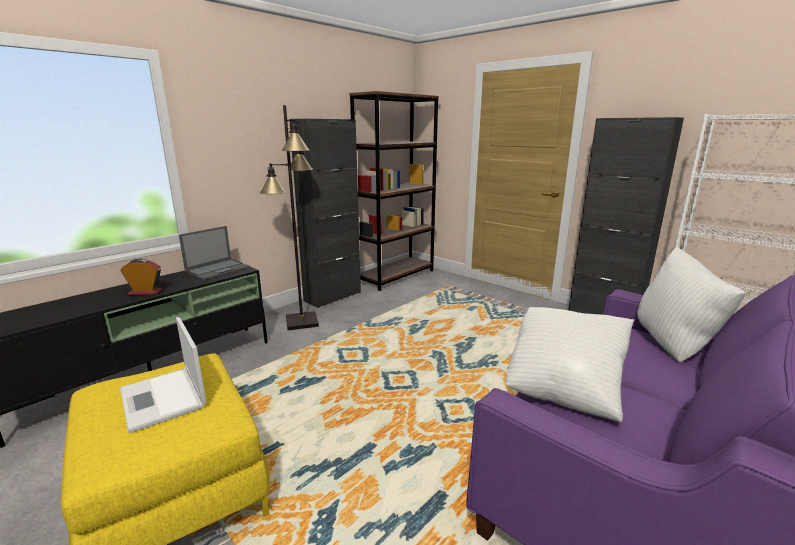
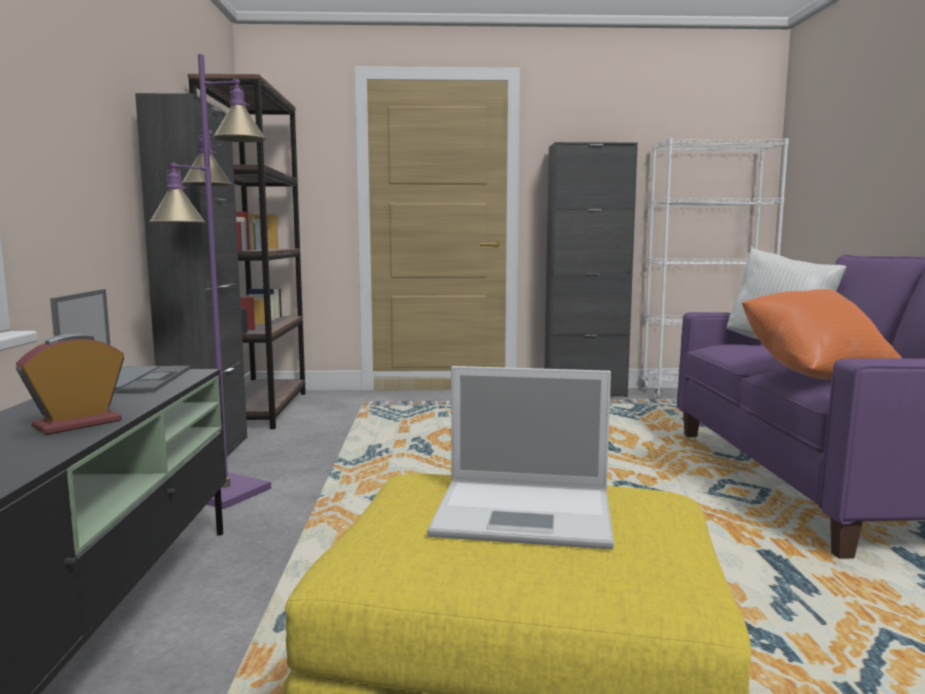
camera: 45 degrees left, 10 degrees down
black floor lamp [260,105,319,330] -> purple floor lamp [149,54,271,509]
white pillow [505,307,634,422] -> orange pillow [742,289,903,380]

